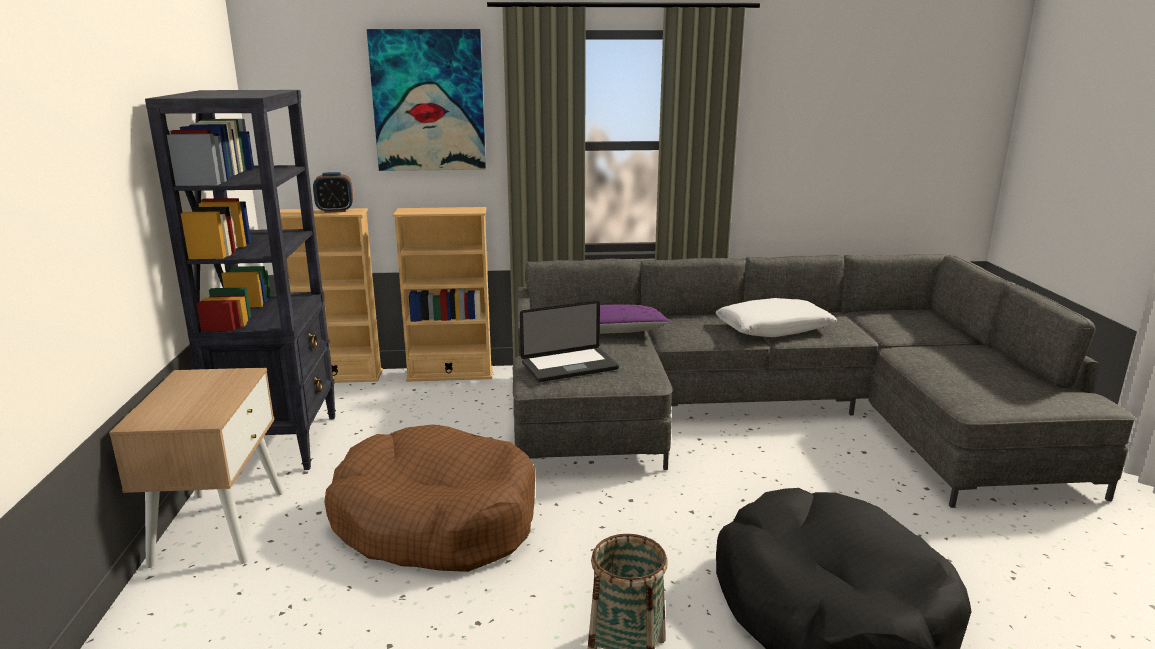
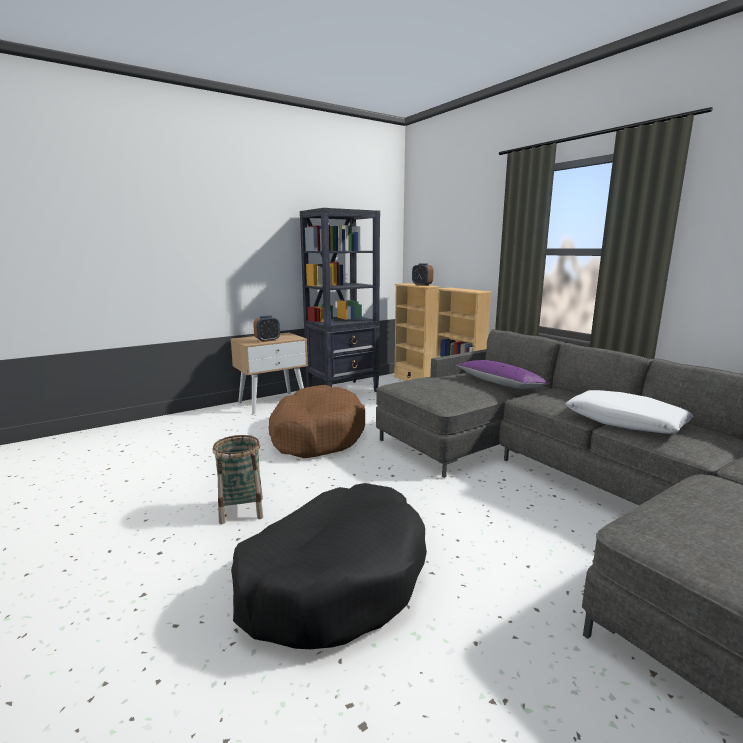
camera: 60 degrees right, 5 degrees down
picture [367,29,486,171] -> none
laptop [520,301,619,382] -> none
none -> alarm clock [253,315,280,342]

